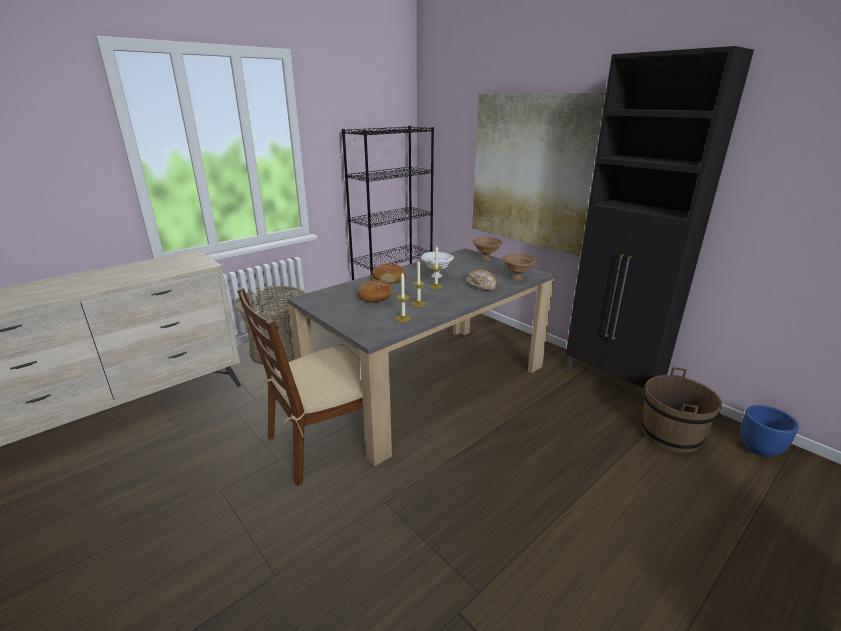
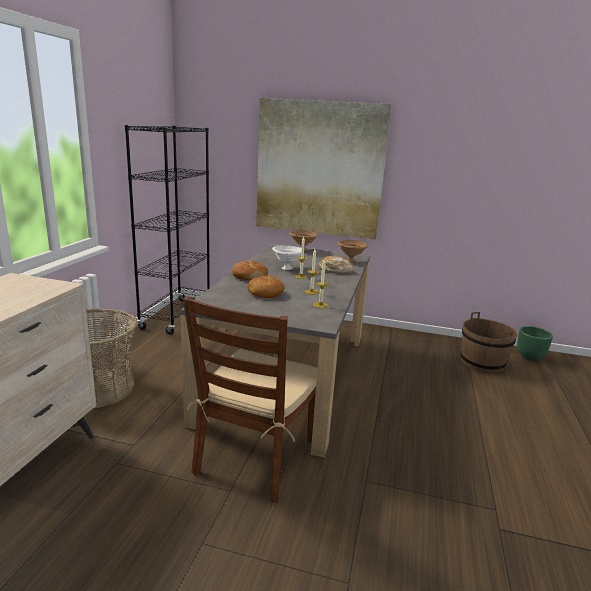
camera: 35 degrees left, 5 degrees down
black cabinet [566,46,754,405] -> none
blue planter [741,405,799,457] -> green planter [517,326,553,361]

